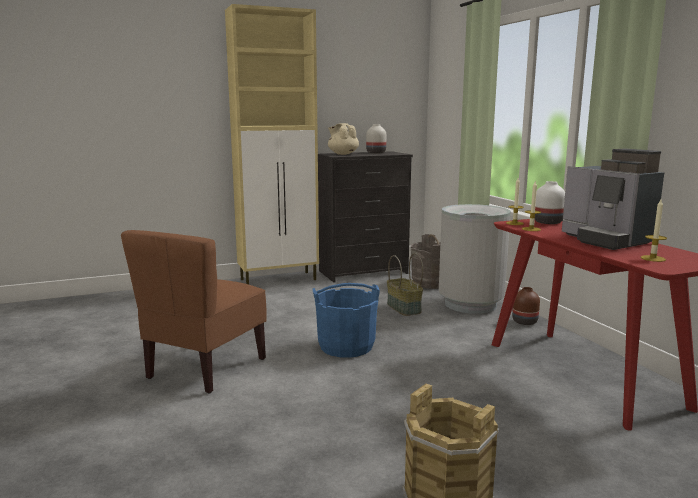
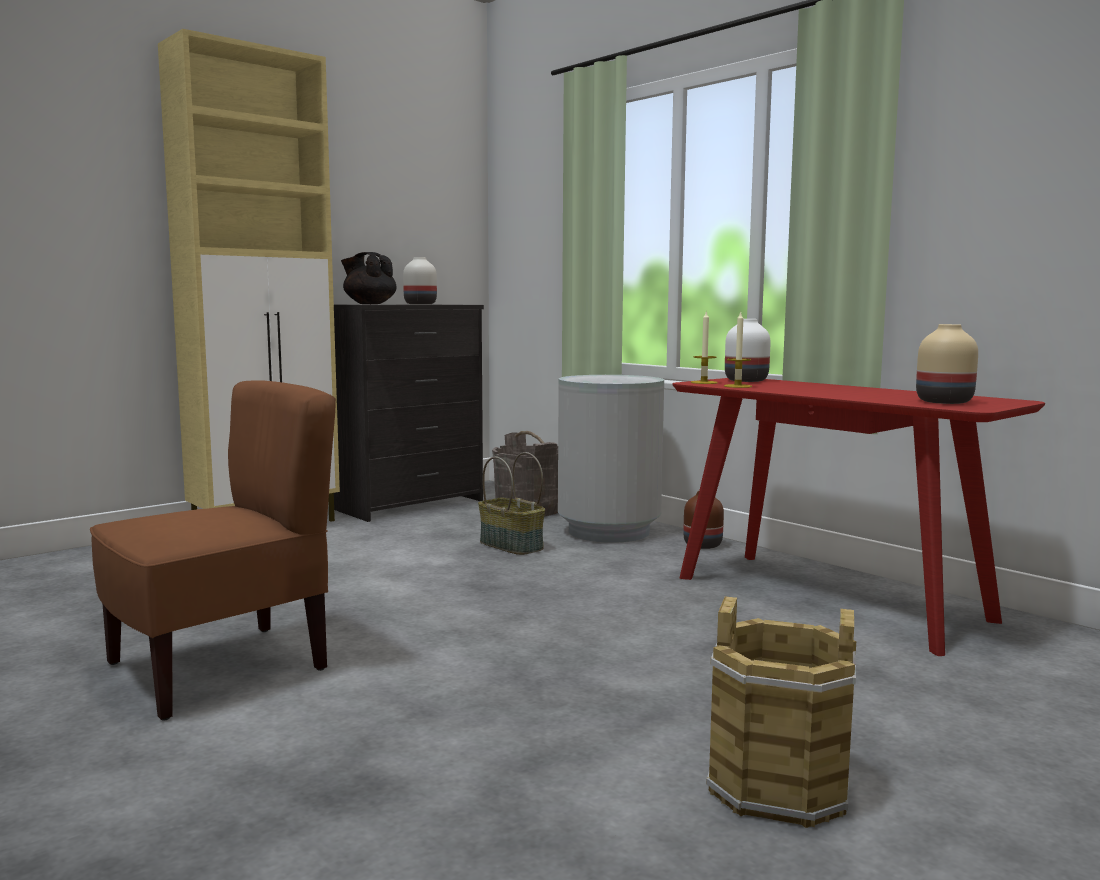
camera: 20 degrees left, 5 degrees down
brown chair [121,230,266,393] -> brown chair turned 135 degrees counterclockwise [90,380,336,720]
blue bucket [313,283,380,357] -> none
beige teapot [328,123,359,155] -> black teapot [341,252,397,304]
coffee machine [562,149,664,250] -> none
candle [641,200,667,262] -> beige vase [916,324,978,404]

